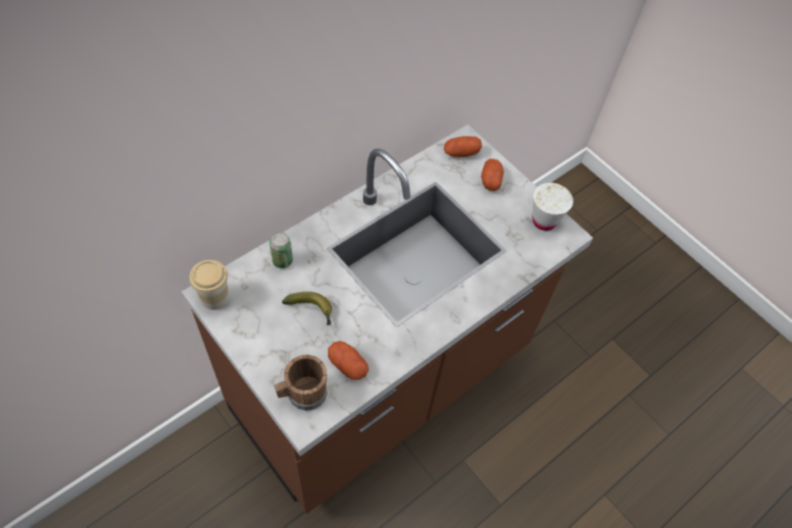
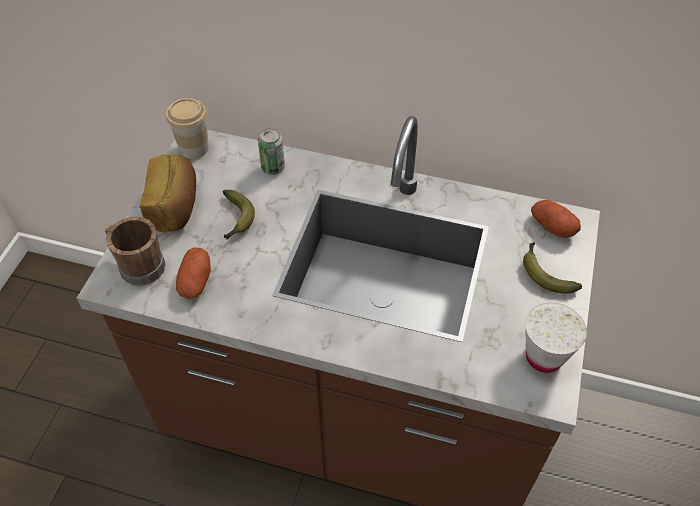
camera: 60 degrees right, 5 degrees down
potato [481,159,504,191] -> banana [523,242,582,294]
none -> bread [140,155,196,232]

